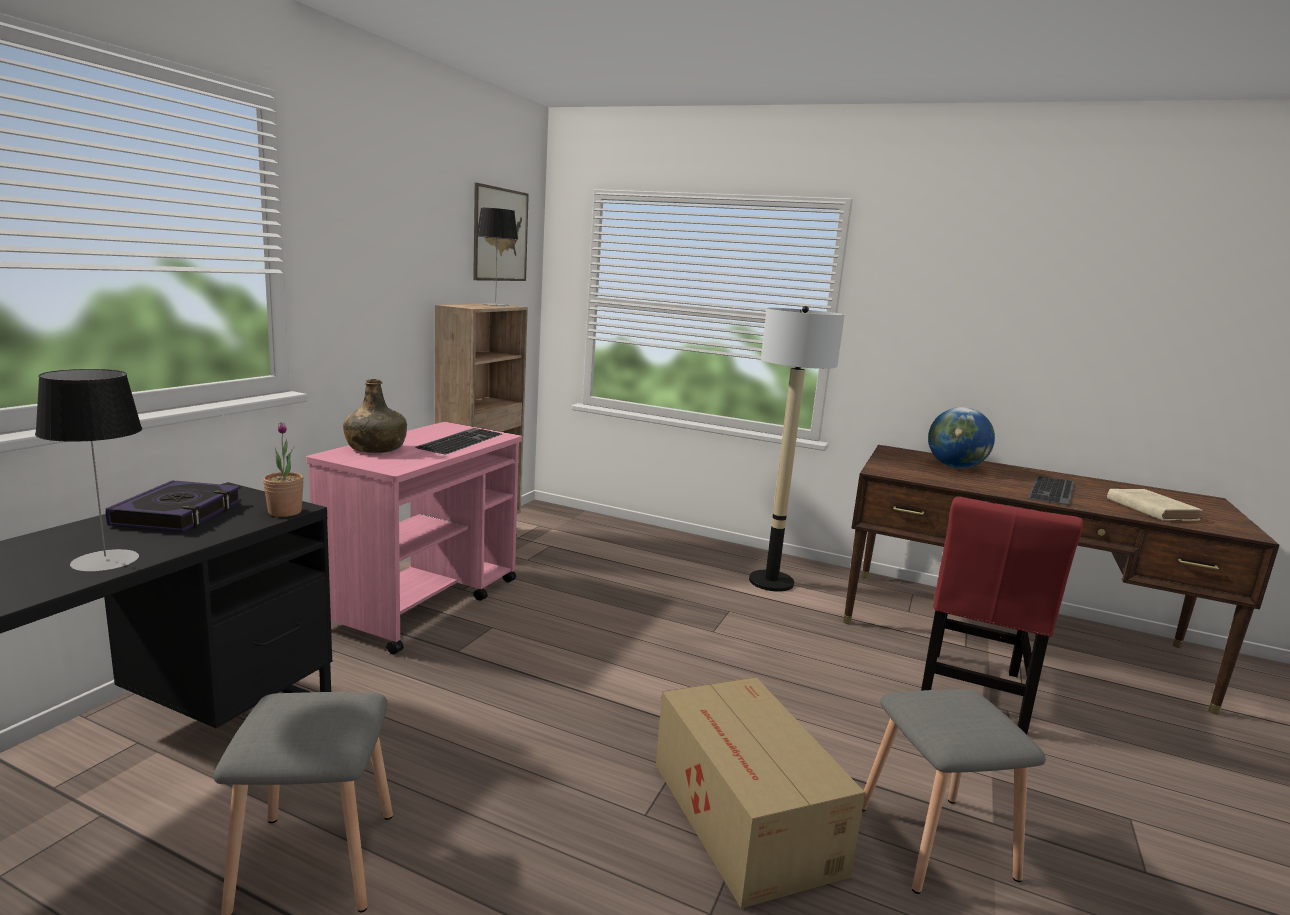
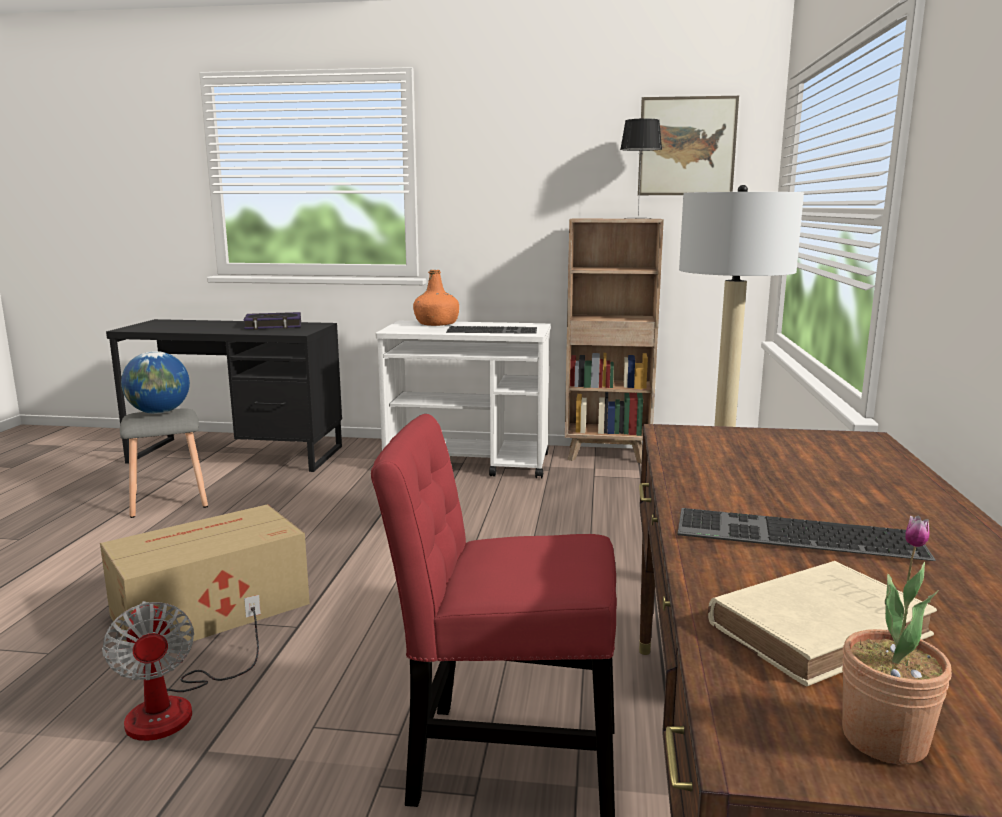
camera: 75 degrees right, 0 degrees up
table lamp [35,369,142,572] -> none
potted plant [263,422,304,517] -> potted plant moved to [842,516,952,765]
pink cart [306,422,522,655] -> white cart [376,321,551,479]
green bottle [343,379,407,453] -> orange bottle [413,270,459,326]
grey stool [862,689,1046,894] -> fan [102,595,261,741]
globe [928,407,995,469] -> globe moved to [121,351,190,414]

